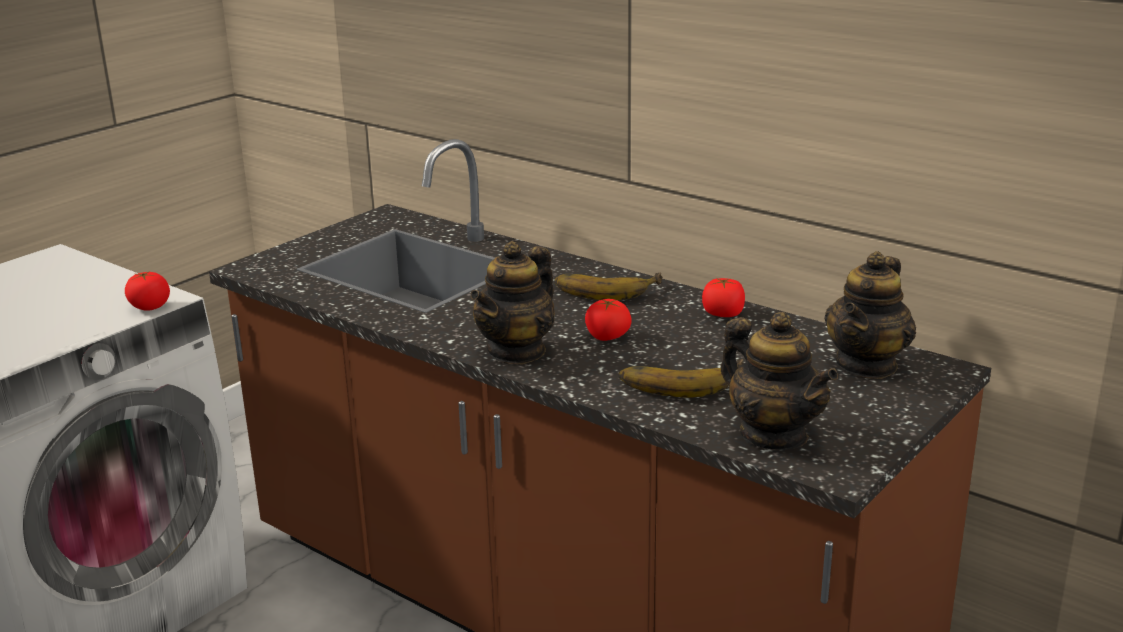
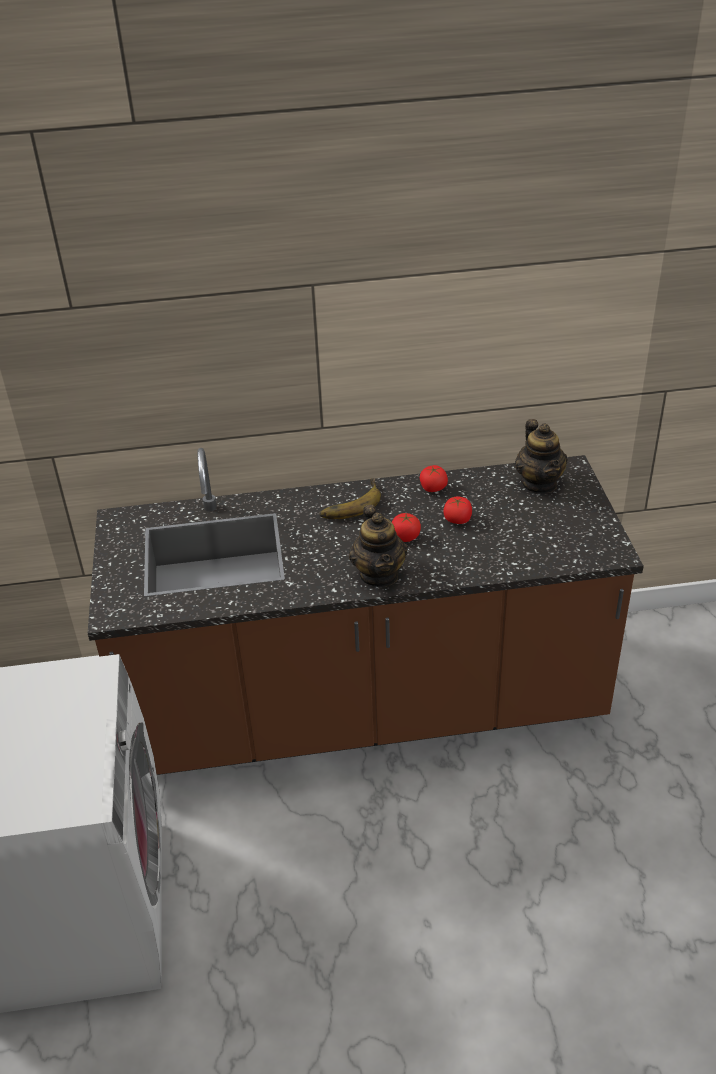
camera: 45 degrees left, 15 degrees up
tomato [125,271,170,311] -> tomato moved to [443,497,472,524]
banana [618,359,744,398] -> none
teapot [721,312,838,450] -> none

